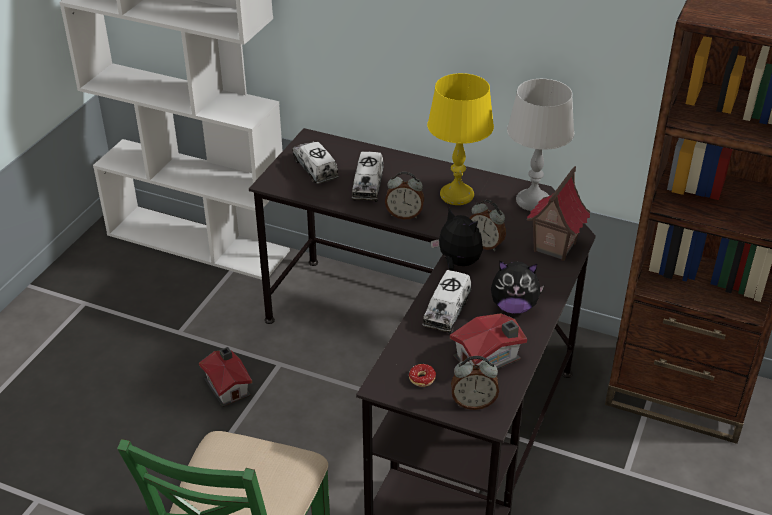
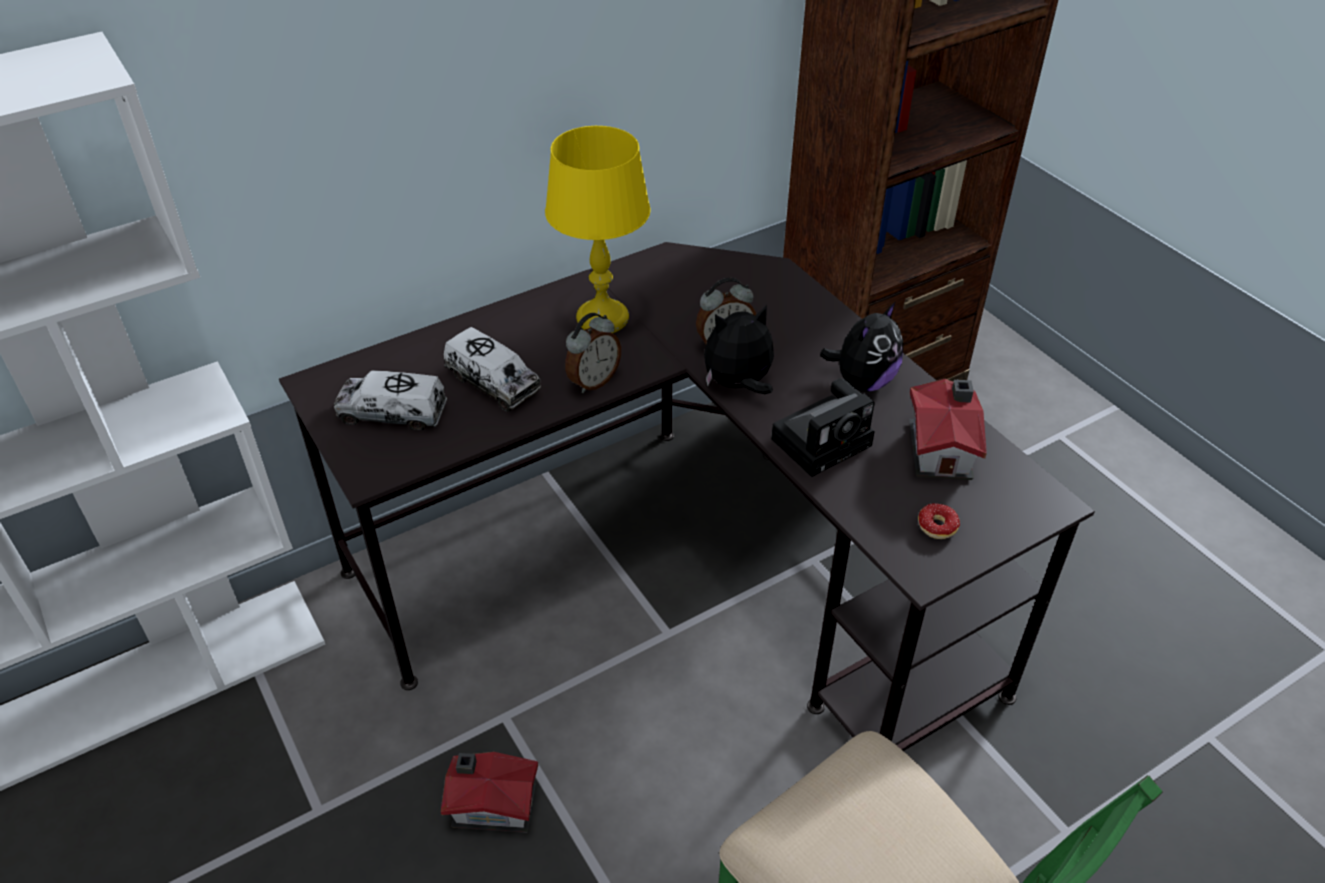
camera: 55 degrees left, 5 degrees up
toy truck [422,270,471,334] -> camera [771,378,875,477]
alarm clock [451,356,499,410] -> none
grey table lamp [507,79,574,211] -> none
toy house [527,166,590,261] -> none

